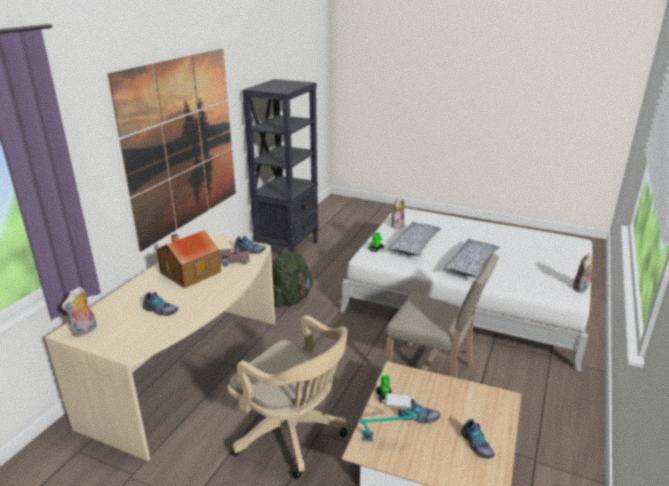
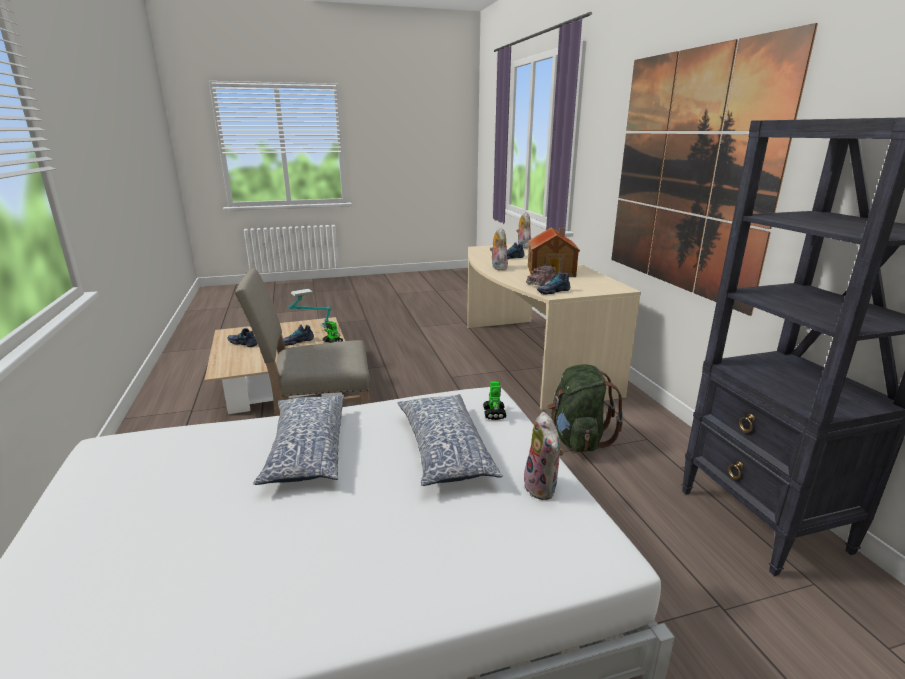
camera: 140 degrees right, 5 degrees down
beige office chair [228,315,348,479] -> none
plush toy [573,253,595,293] -> plush toy moved to [490,227,508,270]

